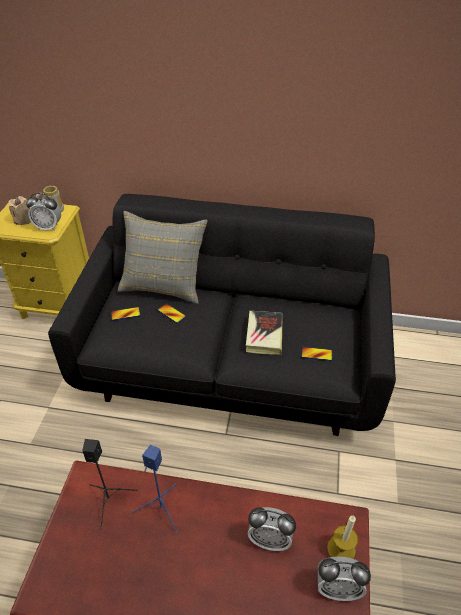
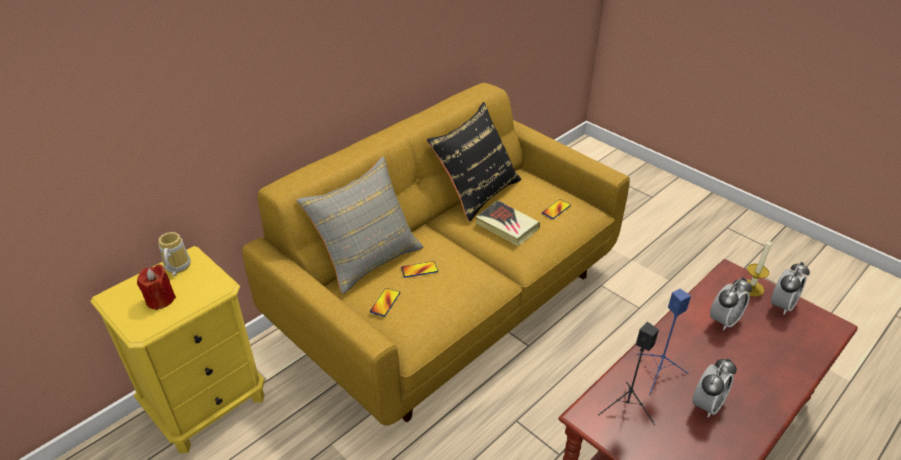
camera: 55 degrees left, 5 degrees down
beige candle [8,196,31,225] -> red candle [137,265,176,310]
alarm clock [26,193,61,231] -> alarm clock moved to [692,358,737,418]
black sofa [48,194,396,436] -> yellow sofa [242,83,630,426]
none -> black pillow [426,102,521,222]

